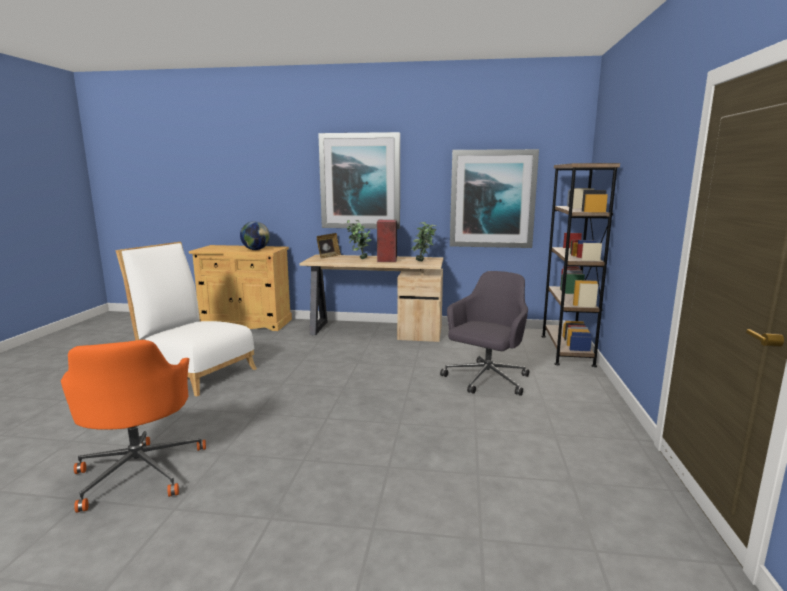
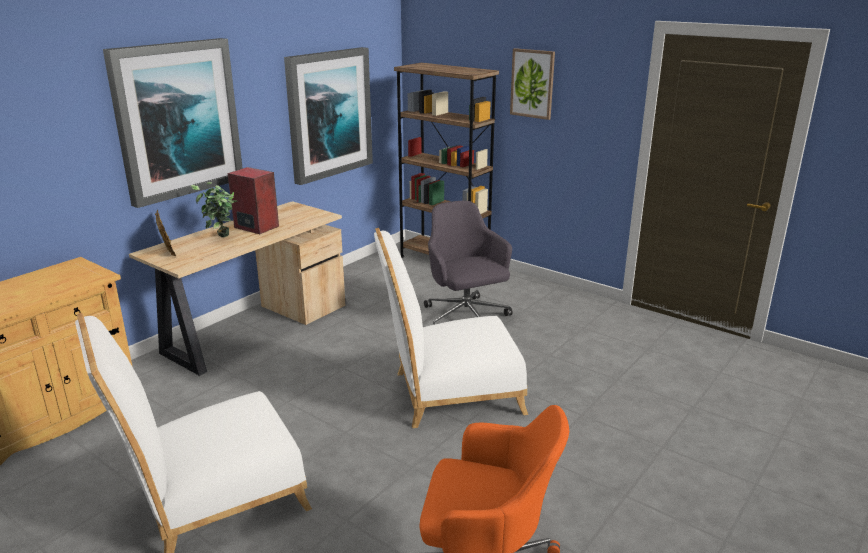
camera: 60 degrees left, 10 degrees up
globe [240,221,270,250] -> none
potted plant [411,222,437,262] -> none
none -> white chair [374,228,528,428]
none -> picture [510,48,555,120]

